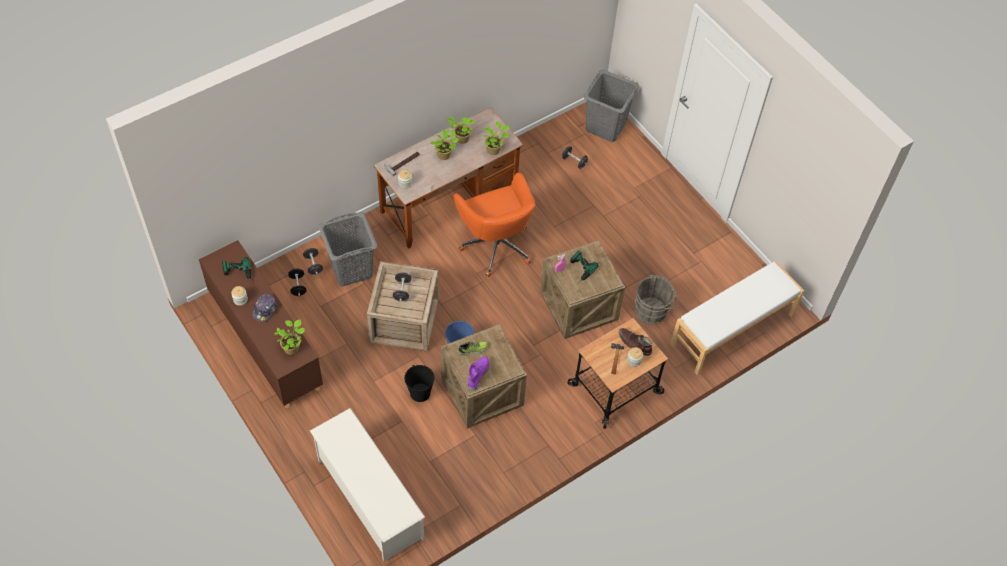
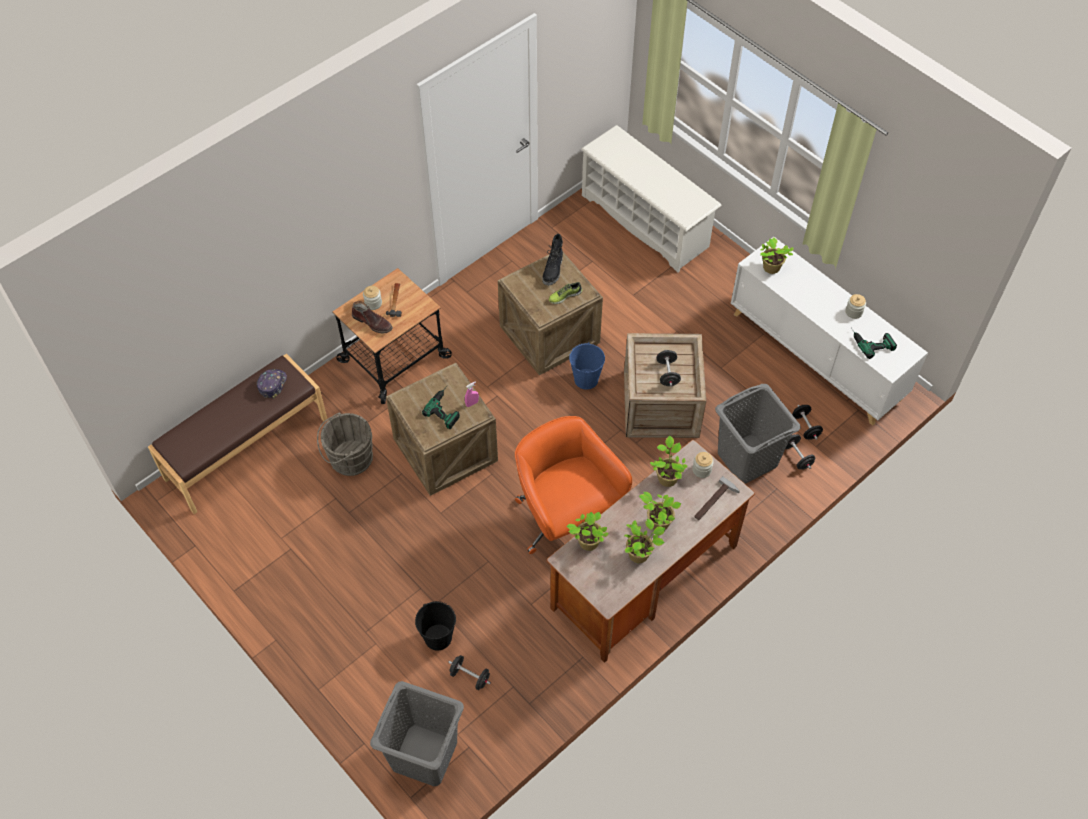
camera: 175 degrees right, 0 degrees up
brown cabinet [199,240,323,408] -> white cabinet [731,237,928,426]
cap [252,294,276,322] -> cap moved to [257,369,287,399]
black bucket [404,365,435,402] -> black bucket moved to [415,601,456,651]
purple boot [468,357,490,391] -> black boot [542,234,563,286]
white bench [670,261,804,375] -> brown bench [148,354,328,514]
none -> potted plant [650,436,688,487]

